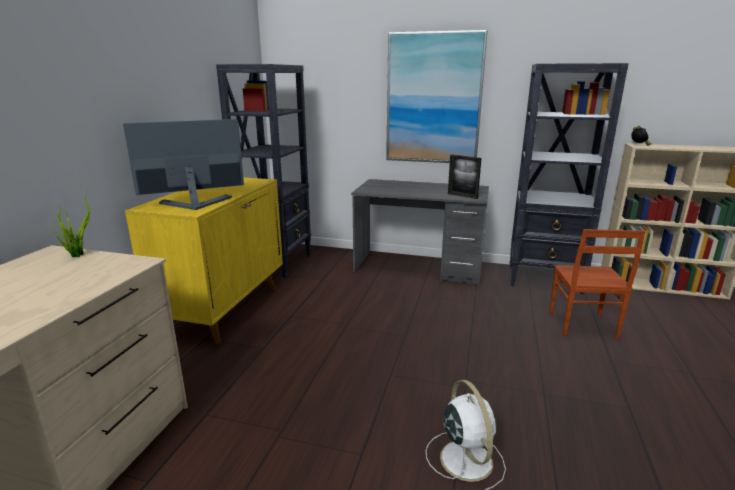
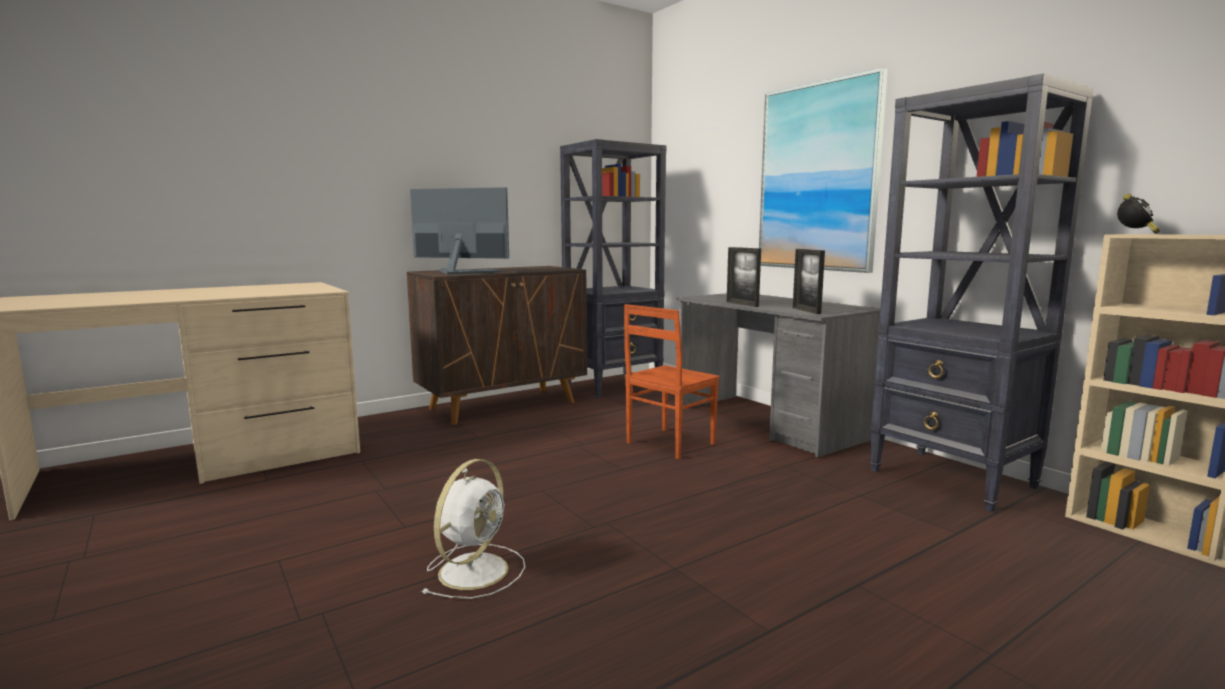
camera: 40 degrees right, 10 degrees down
potted plant [53,189,90,257] -> none
yellow cabinet [125,177,283,344] -> brown cabinet [407,266,587,425]
brown chair [549,229,646,339] -> brown chair moved to [624,304,720,459]
none -> picture frame [727,247,761,307]

